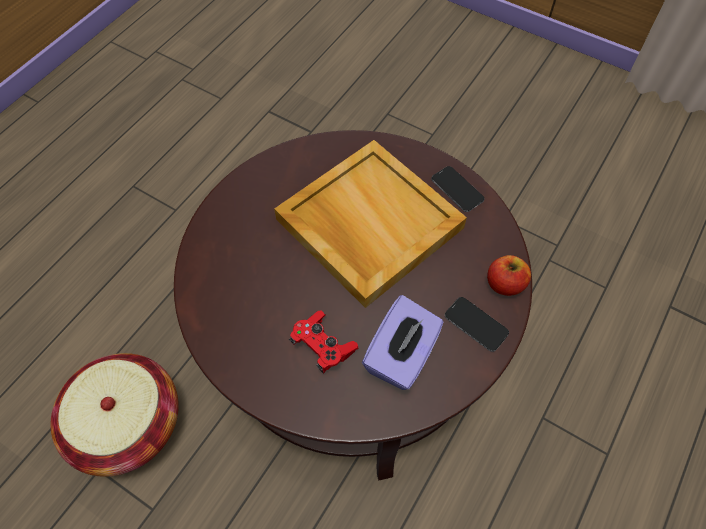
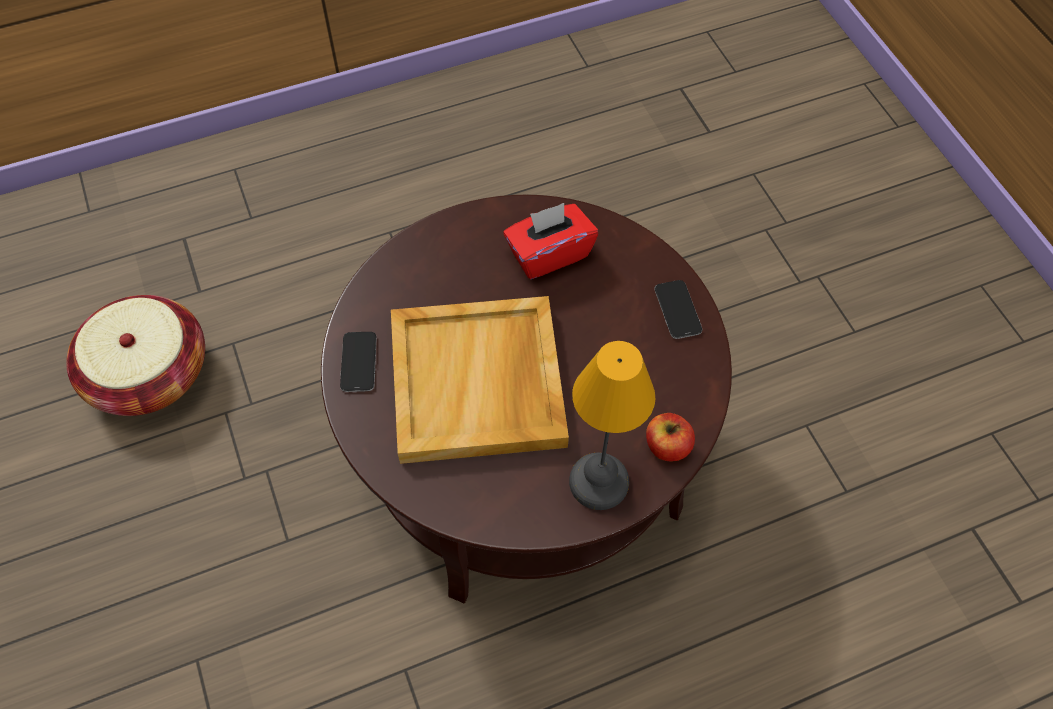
camera: 145 degrees left, 0 degrees up
basket [51,353,179,477] -> basket moved to [66,295,205,416]
red game controller [289,310,359,373] -> none
purple tissue box [362,295,443,390] -> red tissue box [503,203,598,279]
phone [445,297,509,352] -> phone moved to [655,280,702,339]
apple [487,255,531,296] -> apple moved to [646,413,695,462]
none -> table lamp [569,341,655,510]

